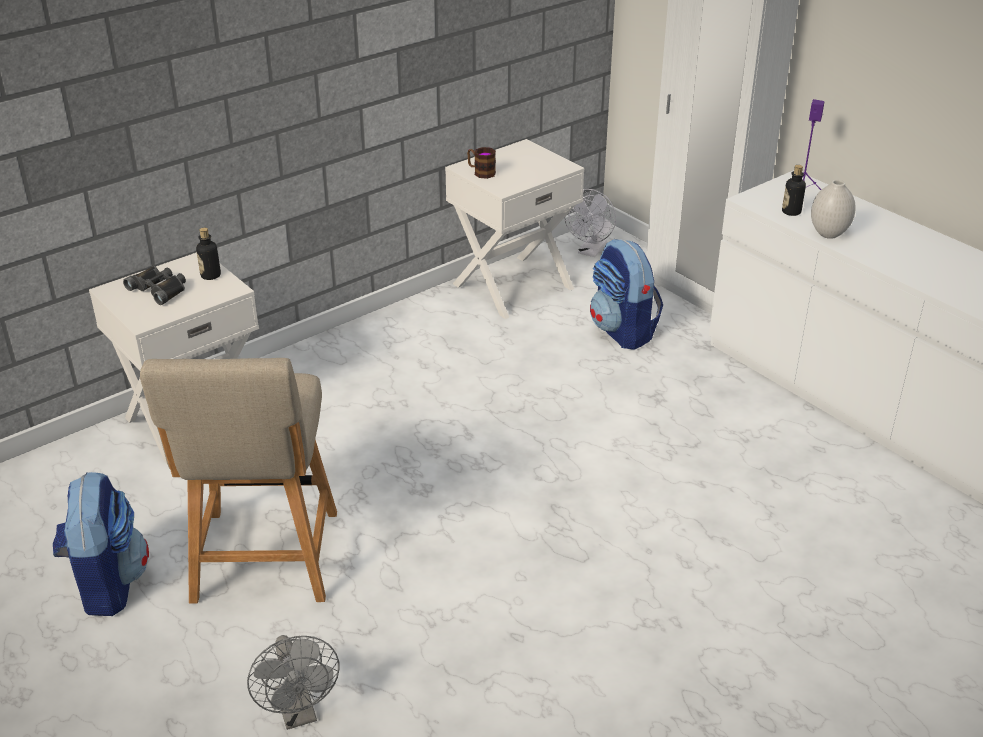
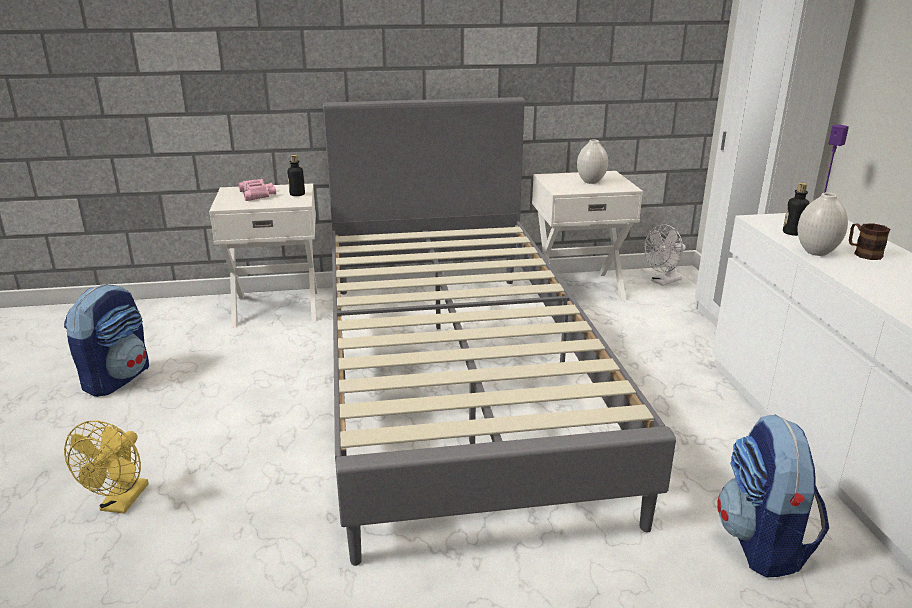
camera: 30 degrees right, 10 degrees down
black binoculars [123,266,186,305] -> pink binoculars [238,179,276,201]
beige chair [140,358,337,604] -> none
grey fan [247,635,339,730] -> yellow fan [64,421,149,514]
mug [467,147,496,179] -> mug moved to [849,223,890,260]
backpack [590,239,663,350] -> backpack moved to [717,415,829,578]
none -> grey bed [323,97,676,566]
none -> white vase [577,139,608,184]

